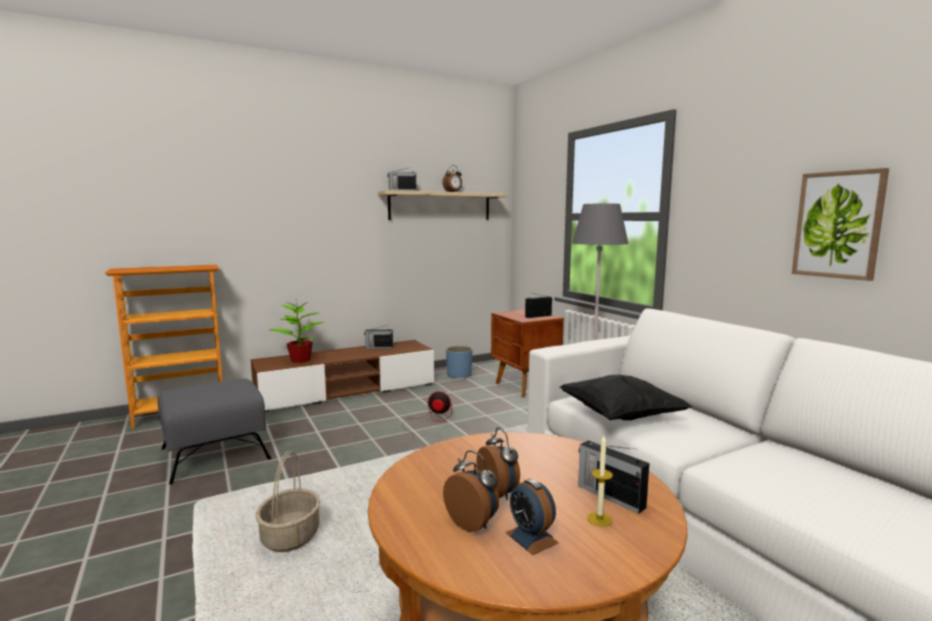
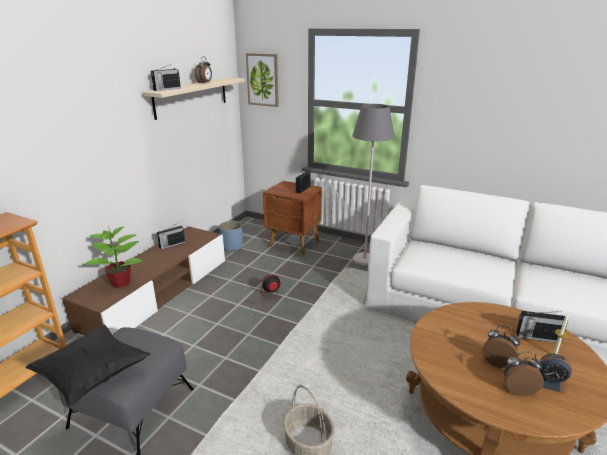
camera: 35 degrees left, 15 degrees up
black pillow [560,375,692,420] -> black pillow moved to [25,324,150,407]
picture [792,168,889,281] -> picture moved to [246,53,279,107]

